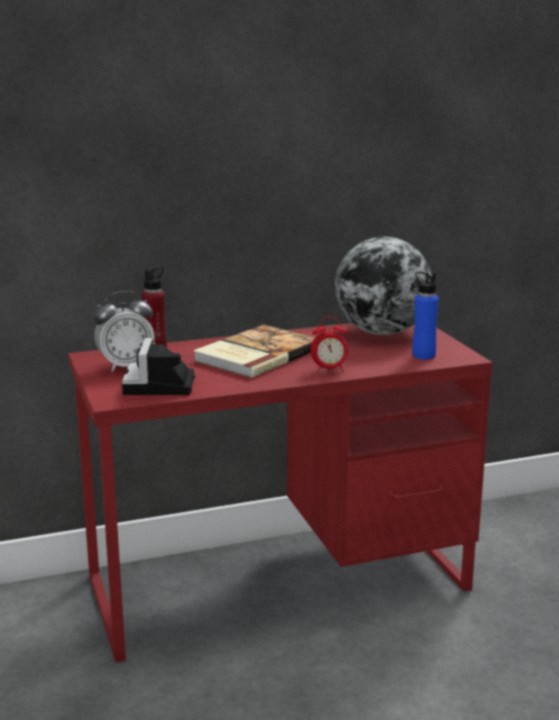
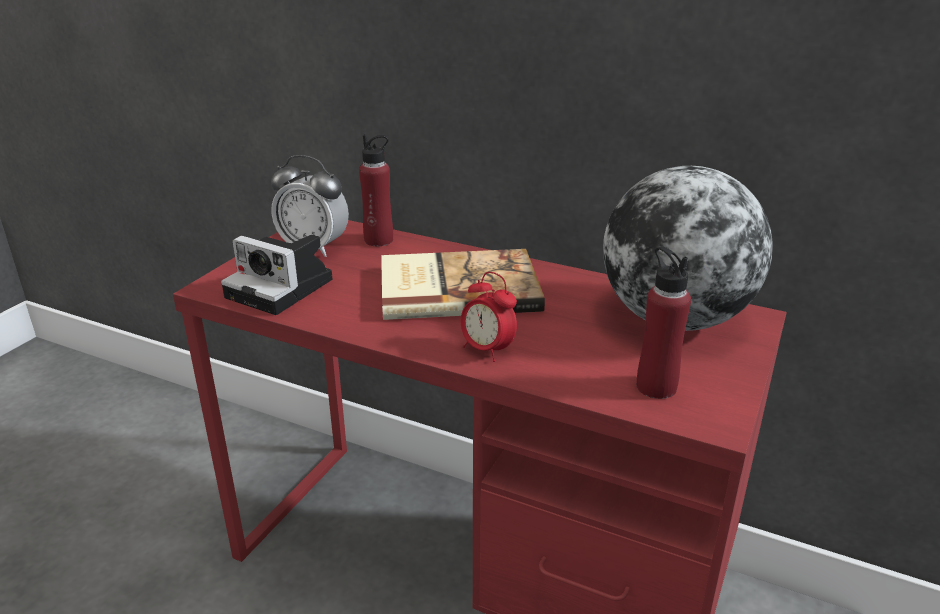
camera: 45 degrees right, 10 degrees up
camera [122,338,195,395] -> camera turned 105 degrees counterclockwise [221,235,332,315]
blue bottle [412,272,439,360] -> red bottle [637,246,691,399]

